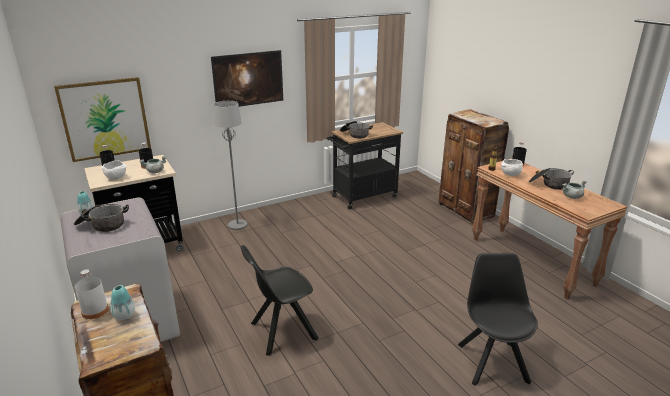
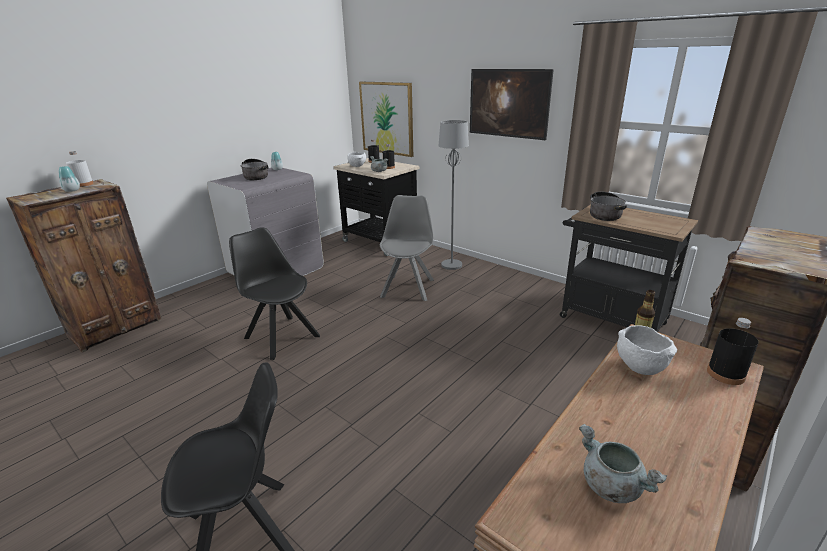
camera: 70 degrees right, 0 degrees up
cooking pot [529,168,574,190] -> none
none -> grey chair [380,195,434,301]

